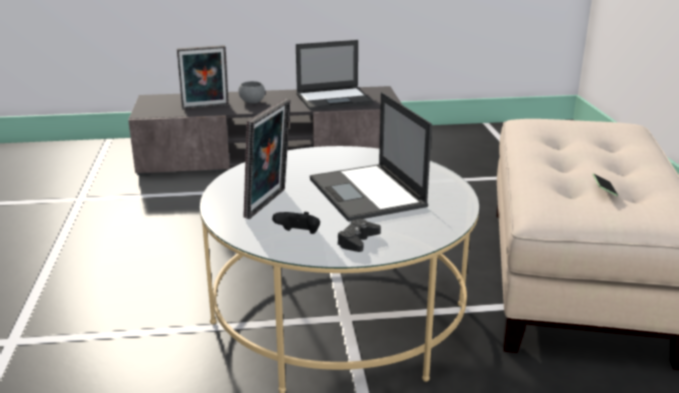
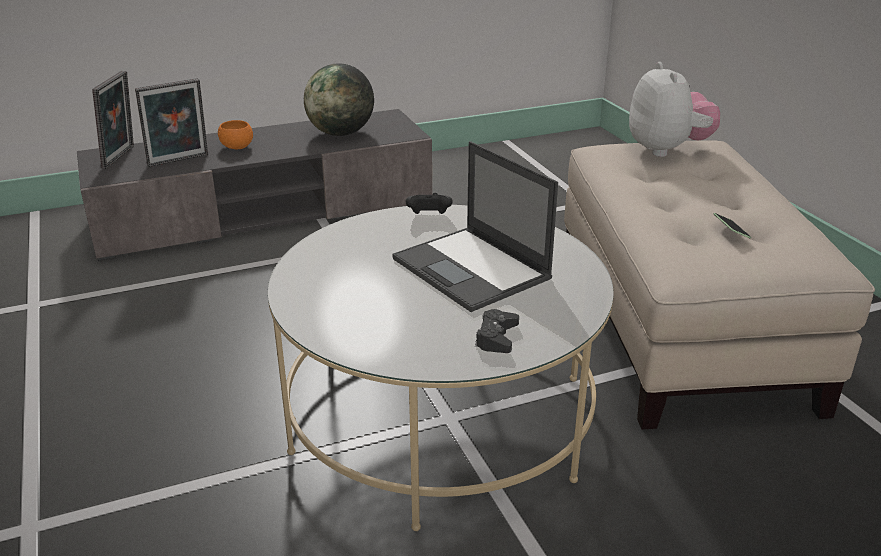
camera: 15 degrees left, 5 degrees up
grey bowl [239,81,265,103] -> orange bowl [218,120,253,149]
picture frame [244,98,290,219] -> picture frame moved to [92,71,134,169]
black game controller [272,212,320,234] -> black game controller moved to [406,193,453,214]
laptop [296,40,374,110] -> globe [304,63,374,136]
none -> plush toy [629,62,720,157]

